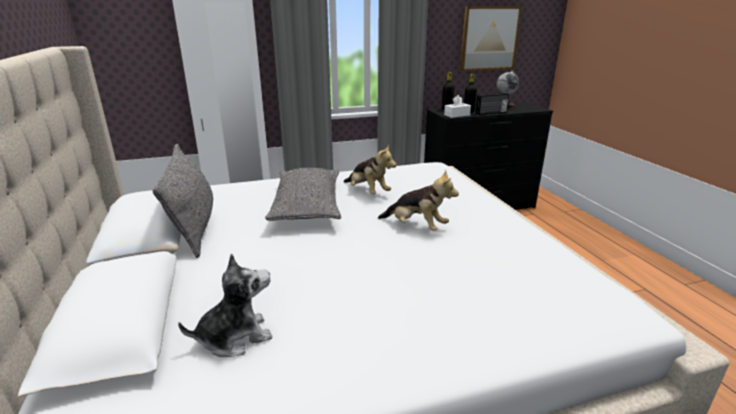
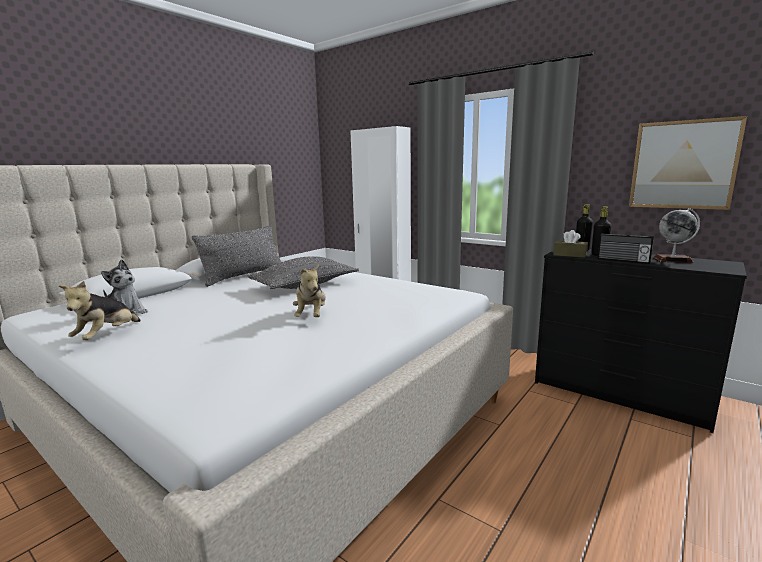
camera: 55 degrees right, 10 degrees down
plush toy [344,145,396,194] -> plush toy moved to [59,281,141,340]
white tissue box [444,95,471,118] -> brown tissue box [553,230,588,258]

